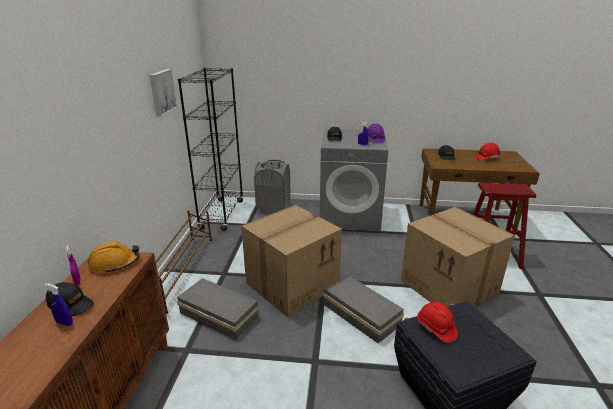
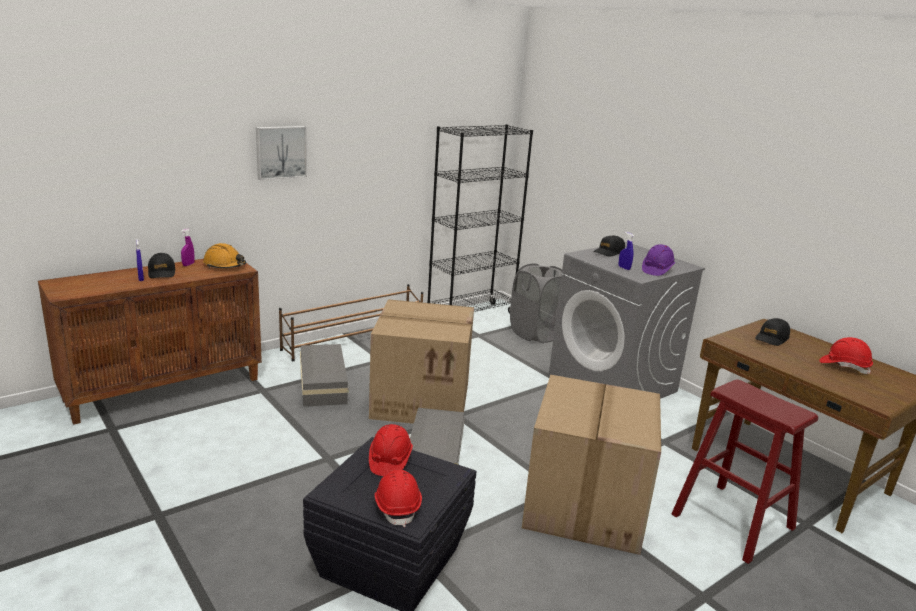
camera: 45 degrees right, 5 degrees down
picture [150,69,177,117] -> picture moved to [256,126,307,180]
none -> red hard hat [374,470,422,527]

